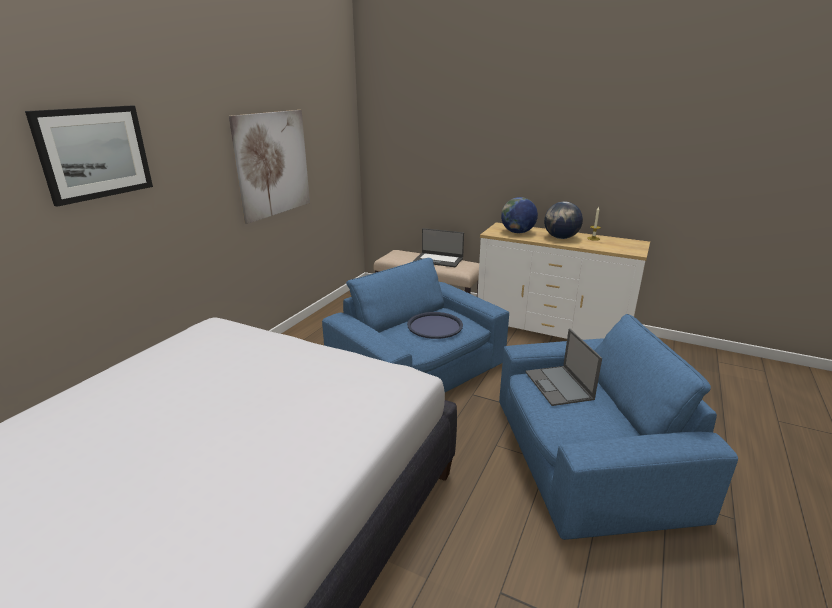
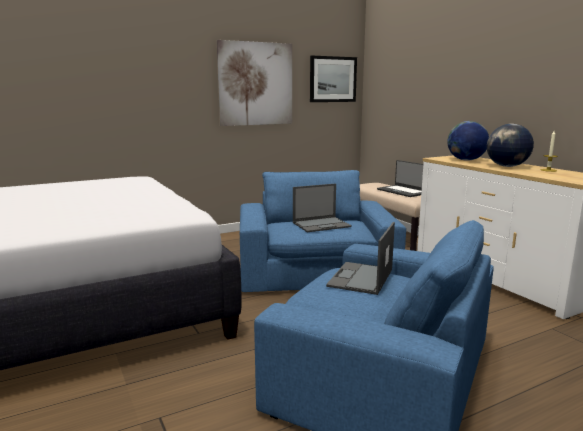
camera: 35 degrees right, 10 degrees down
picture [25,106,153,207] -> picture moved to [310,56,357,102]
blue tray [407,312,463,339] -> laptop [293,184,352,232]

